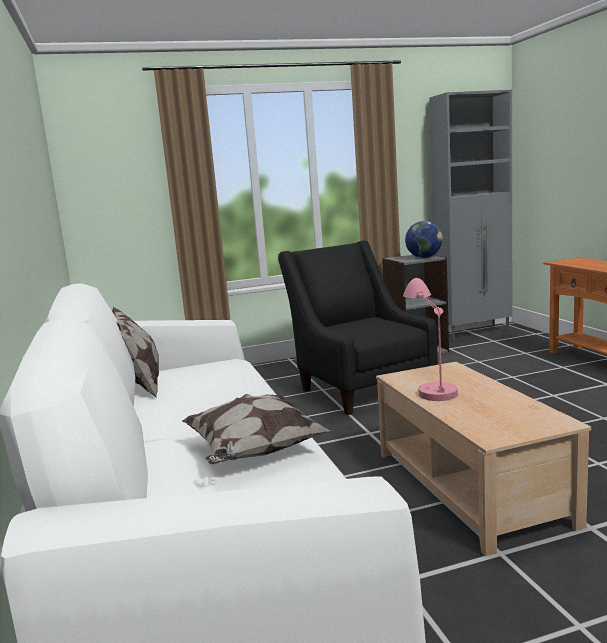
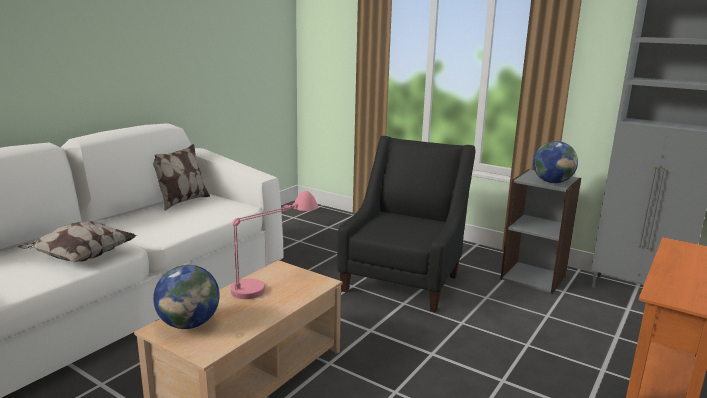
camera: 50 degrees right, 5 degrees up
none -> globe [153,265,220,329]

